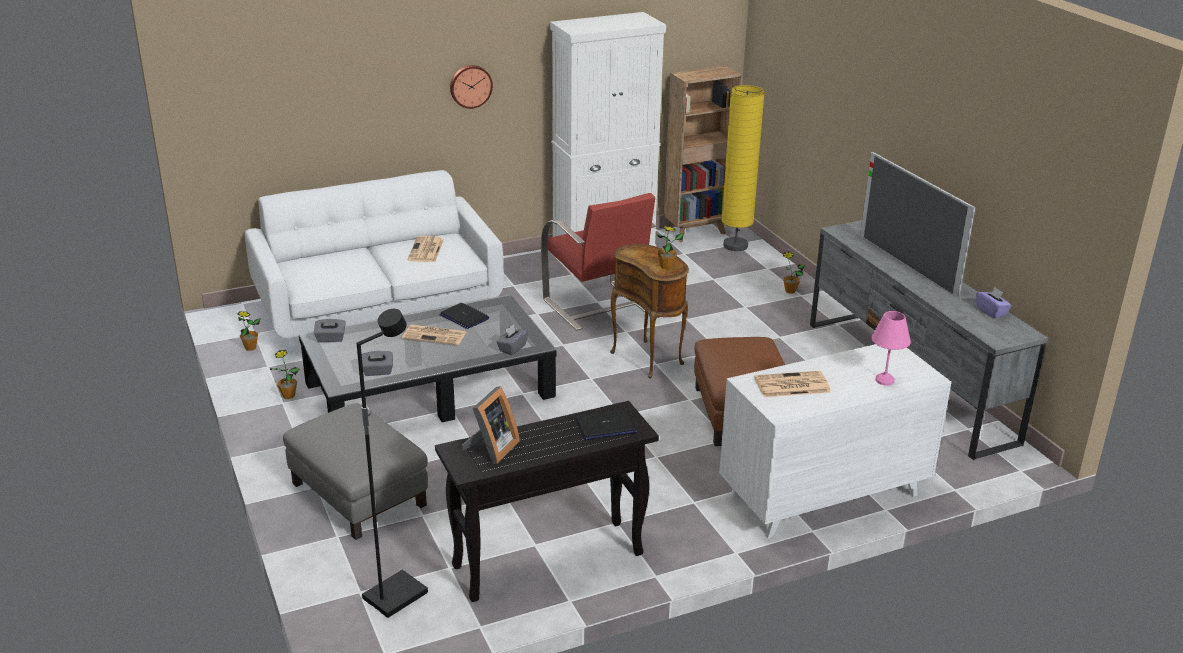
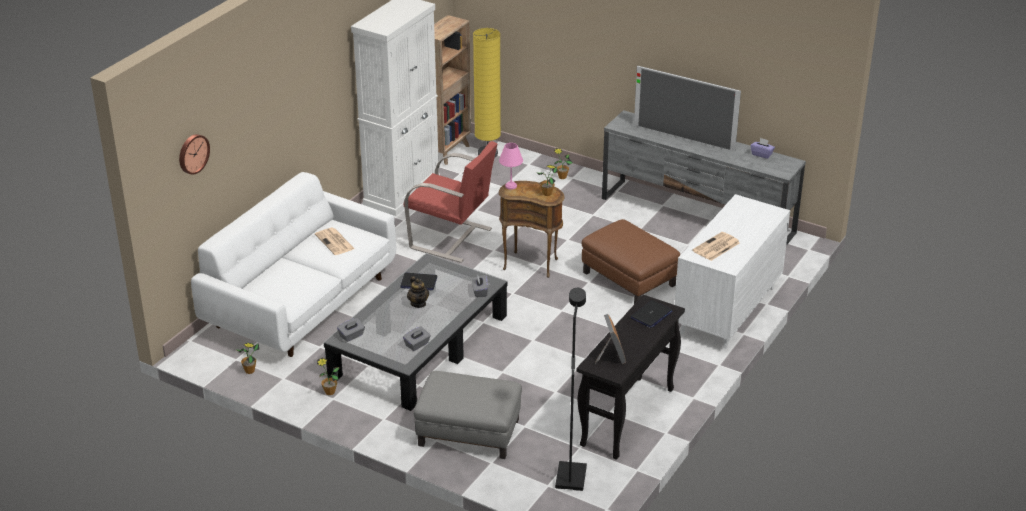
camera: 35 degrees left, 5 degrees up
newspaper [402,324,466,345] -> teapot [407,276,429,308]
wall clock [450,65,493,109] -> wall clock moved to [179,134,210,175]
pink table lamp [871,311,911,386] -> pink table lamp moved to [499,143,523,189]

